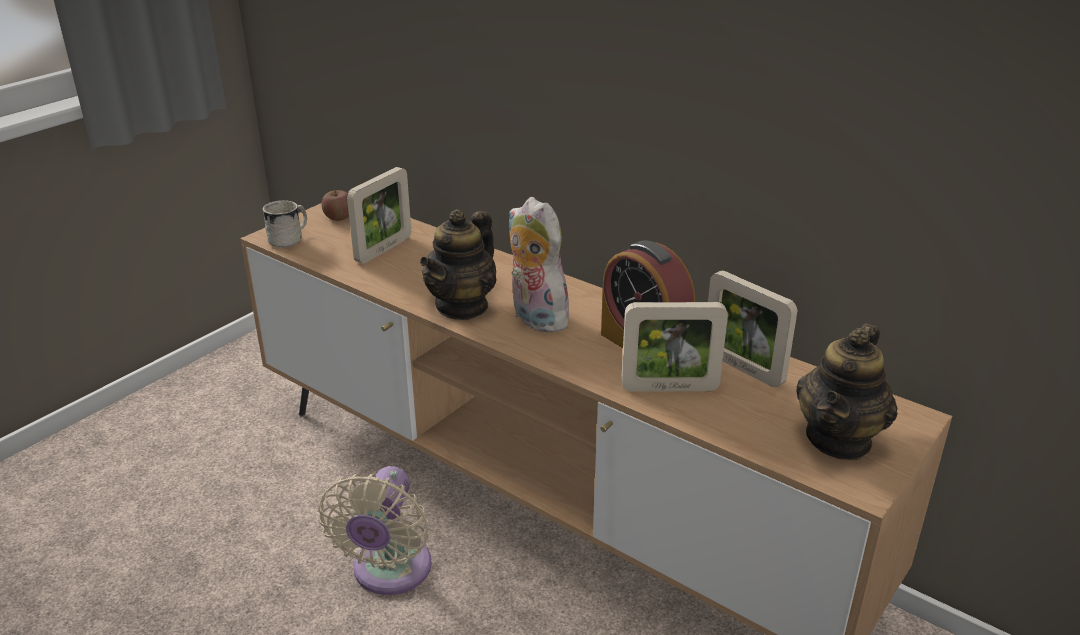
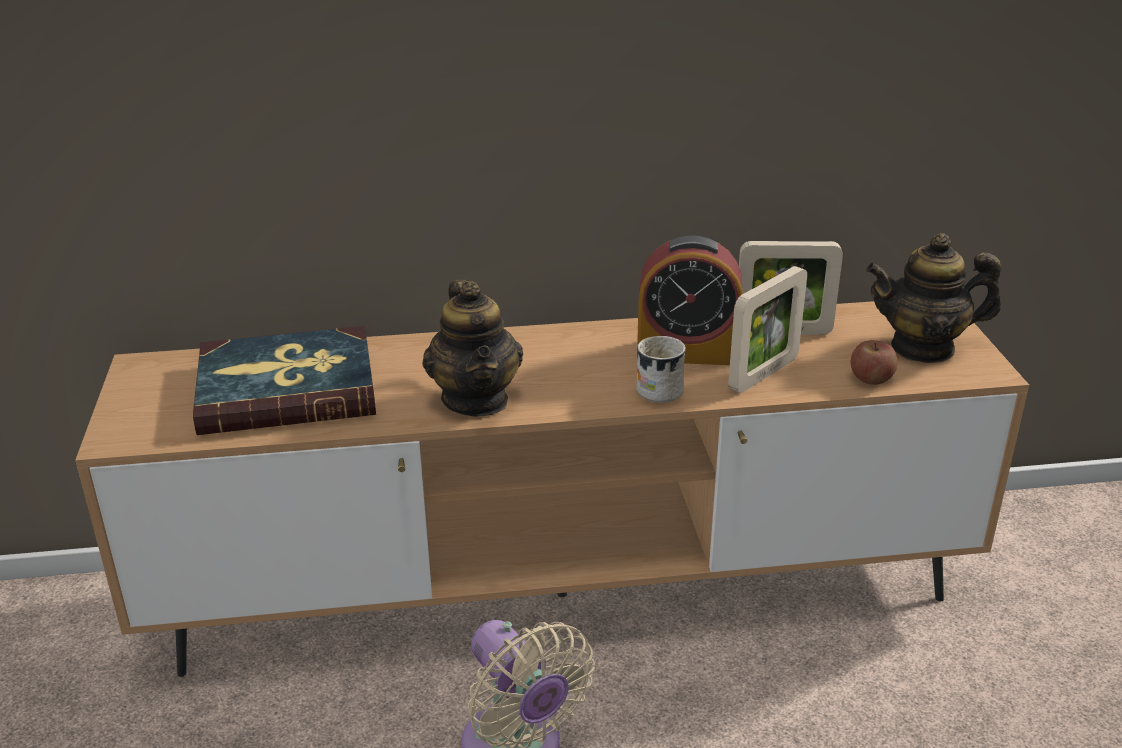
camera: 45 degrees left, 0 degrees up
white mug [263,200,307,248] -> white mug moved to [636,336,686,403]
apple [321,190,349,221] -> apple moved to [851,340,898,385]
picture frame [347,167,411,263] -> book [193,326,376,435]
plush toy [509,197,574,333] -> none
teapot [796,323,897,460] -> teapot turned 105 degrees clockwise [866,233,1001,363]

